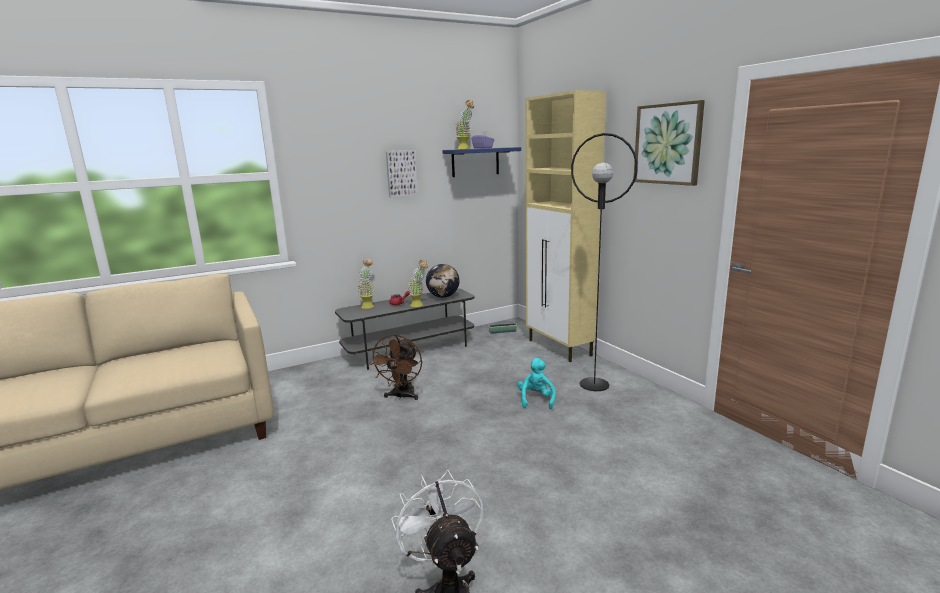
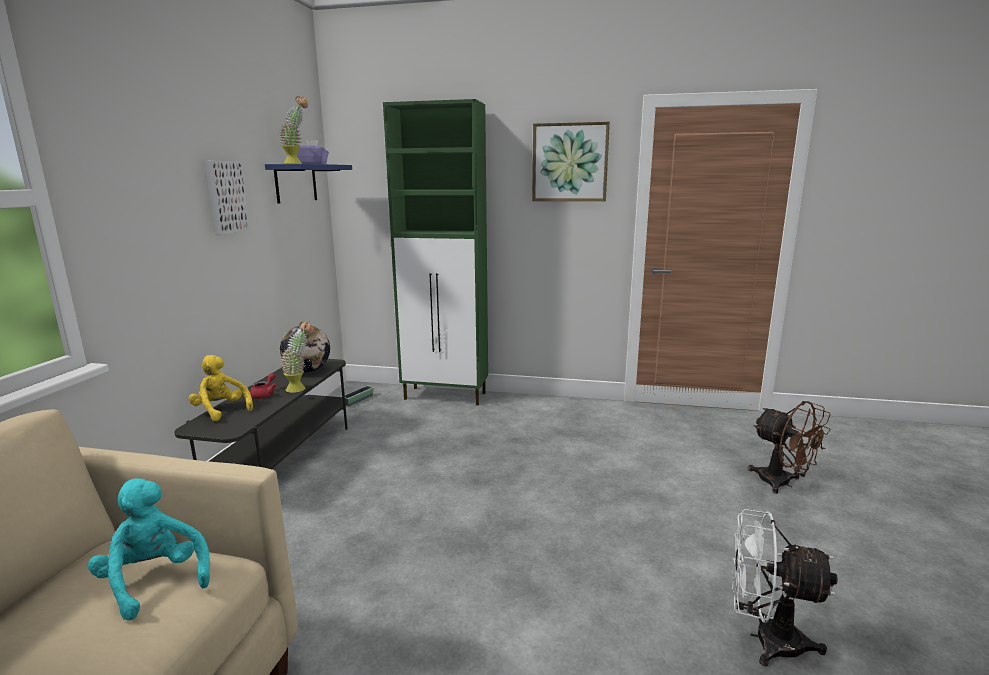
camera: 50 degrees left, 0 degrees up
potted plant [358,259,375,309] -> yellow plush toy [189,355,253,421]
brown fan [369,334,422,400] -> brown fan moved to [748,401,831,494]
turquoise plush toy [517,358,556,409] -> turquoise plush toy moved to [88,478,210,621]
beige cabinet [526,90,606,362] -> green cabinet [383,99,488,405]
black floor lamp [571,133,638,391] -> none

